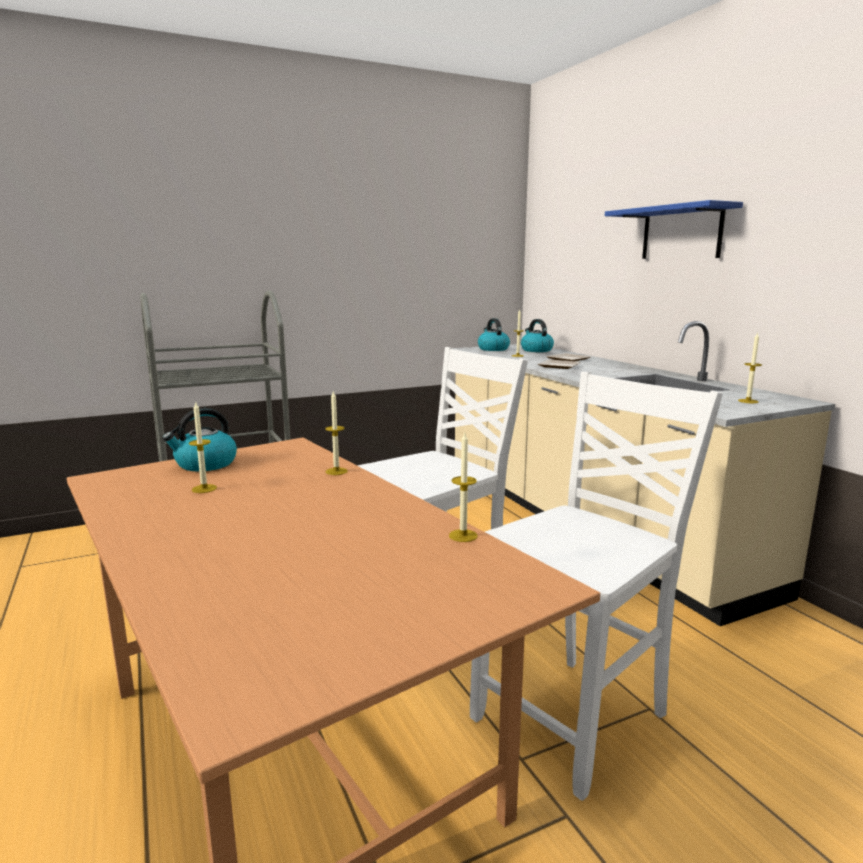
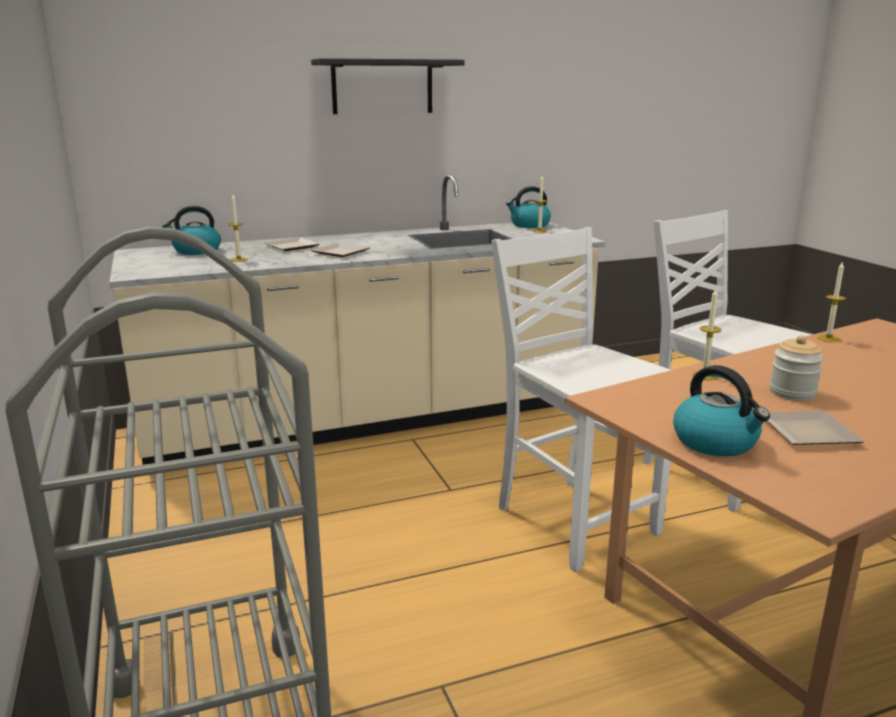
camera: 85 degrees left, 5 degrees up
candle [189,403,217,493] -> plate [767,411,865,445]
kettle [478,318,510,351] -> kettle moved to [506,186,551,228]
blue shelf [605,200,743,259] -> black shelf [311,58,465,114]
none -> jar [769,335,824,401]

